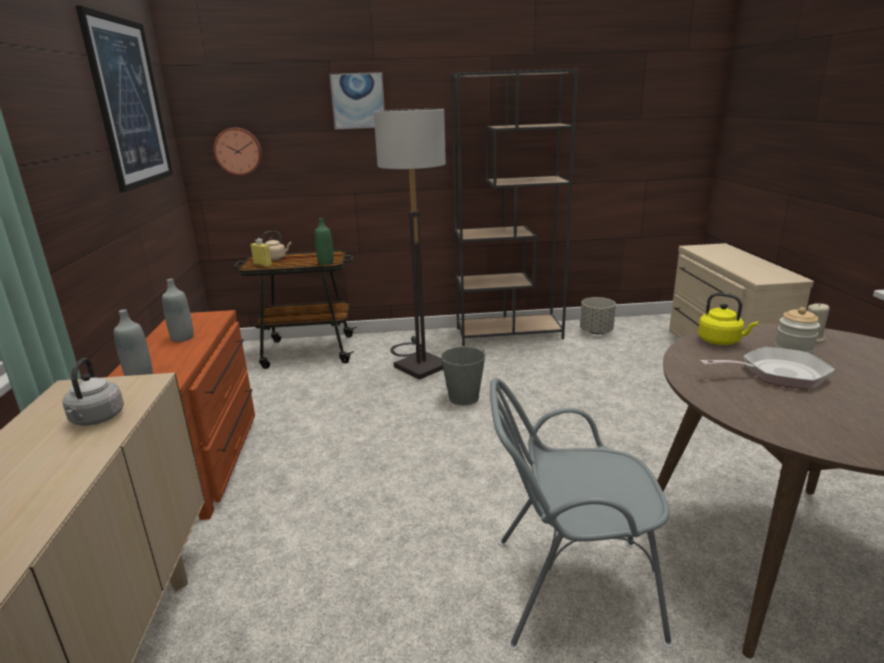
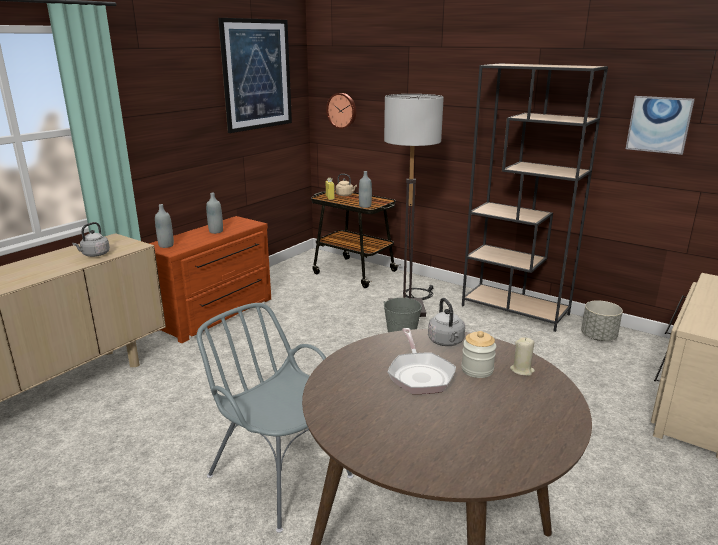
camera: 40 degrees right, 0 degrees up
green bottle [315,218,334,265] -> grey bottle [359,171,372,208]
picture [329,72,385,130] -> picture moved to [626,96,695,155]
yellow kettle [698,293,758,345] -> grey kettle [428,298,465,346]
frying pan [700,347,835,389] -> frying pan turned 45 degrees clockwise [387,328,456,394]

